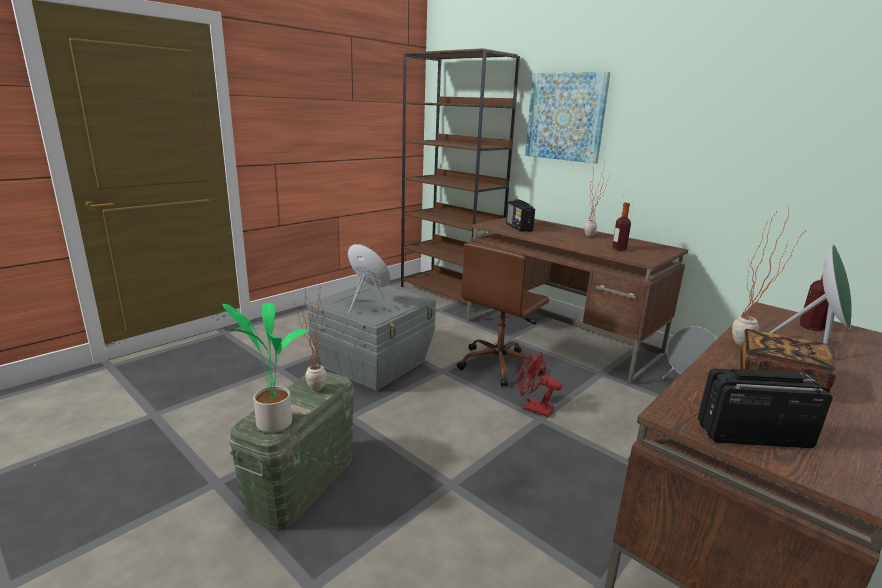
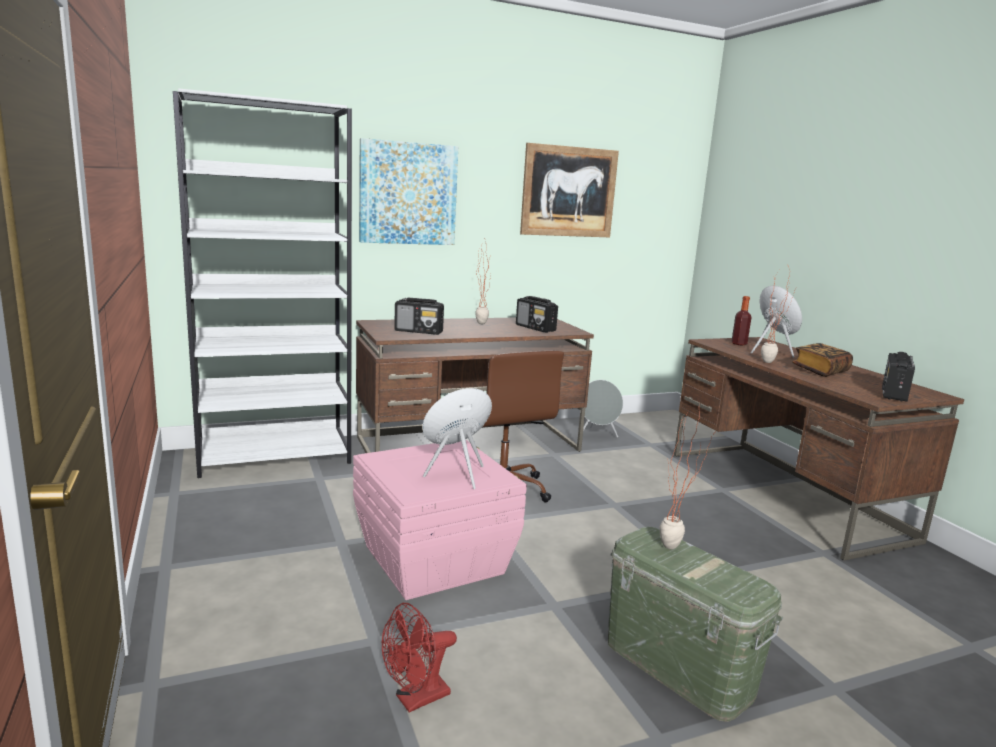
camera: 65 degrees left, 5 degrees down
potted plant [218,303,309,433] -> none
grey storage box [308,283,436,391] -> pink storage box [353,440,527,600]
brown bookcase [401,48,520,304] -> white bookcase [173,88,352,478]
red fan [517,352,562,417] -> red fan moved to [382,603,457,712]
bottle [612,203,631,251] -> radio [516,296,558,333]
none -> picture [520,143,619,237]

